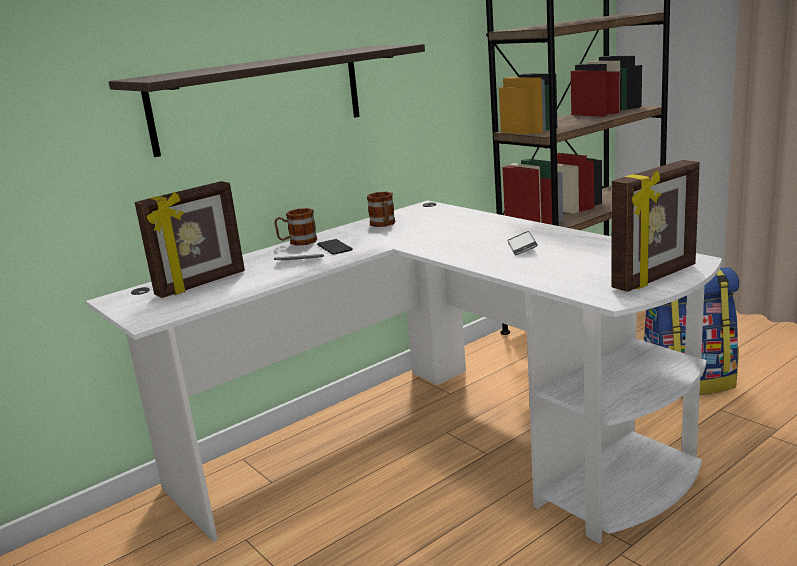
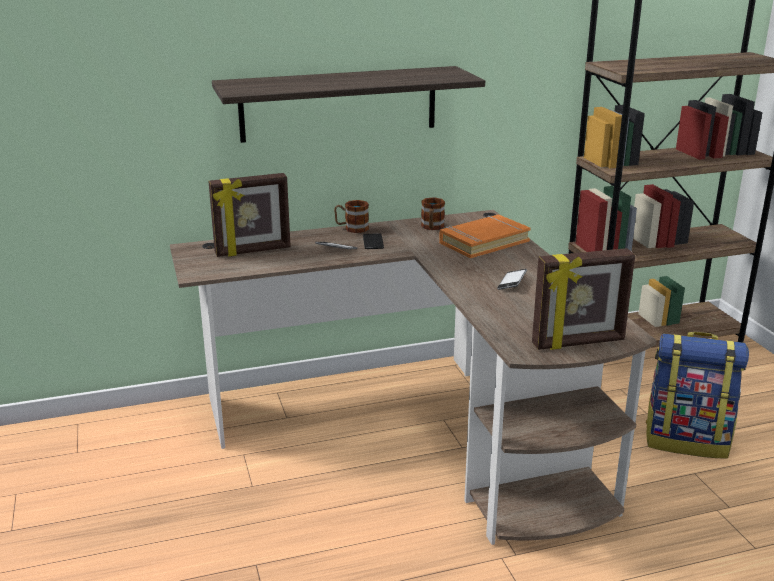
camera: 20 degrees right, 5 degrees up
white desk [86,201,722,544] -> brown desk [170,210,657,545]
none -> orange book [439,214,531,258]

